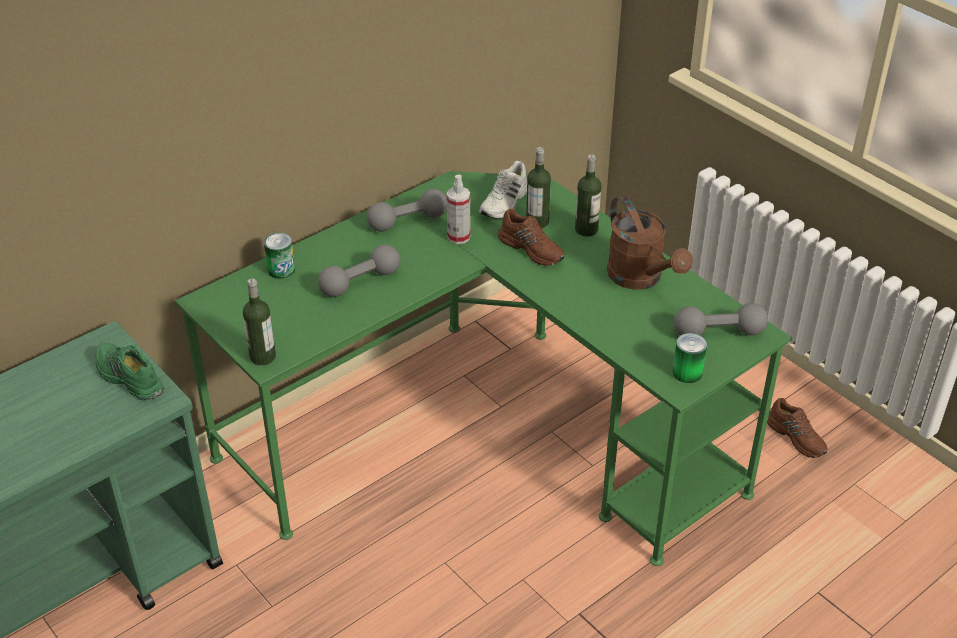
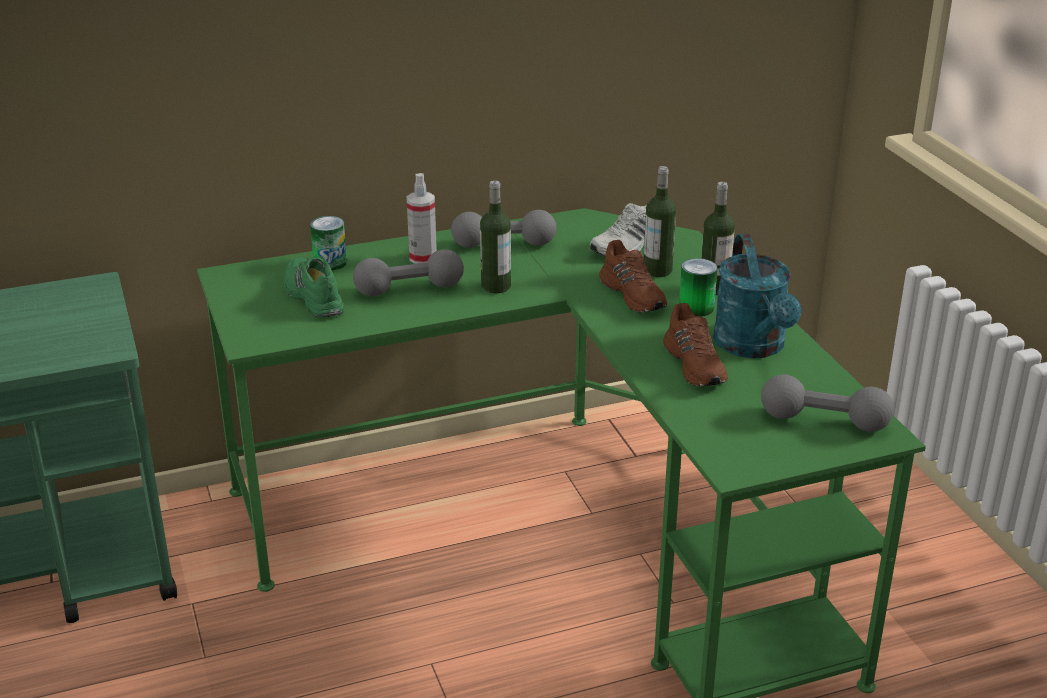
camera: 20 degrees right, 10 degrees down
green shoe [95,342,164,400] -> green shoe moved to [284,256,344,317]
bottle [243,278,276,365] -> bottle moved to [480,180,511,293]
spray bottle [447,175,470,244] -> spray bottle moved to [407,173,437,264]
brown watering can [607,196,693,290] -> turquoise watering can [713,234,802,358]
can [672,333,707,383] -> can moved to [679,258,717,317]
brown shoe [767,398,827,458] -> brown shoe moved to [663,303,728,387]

